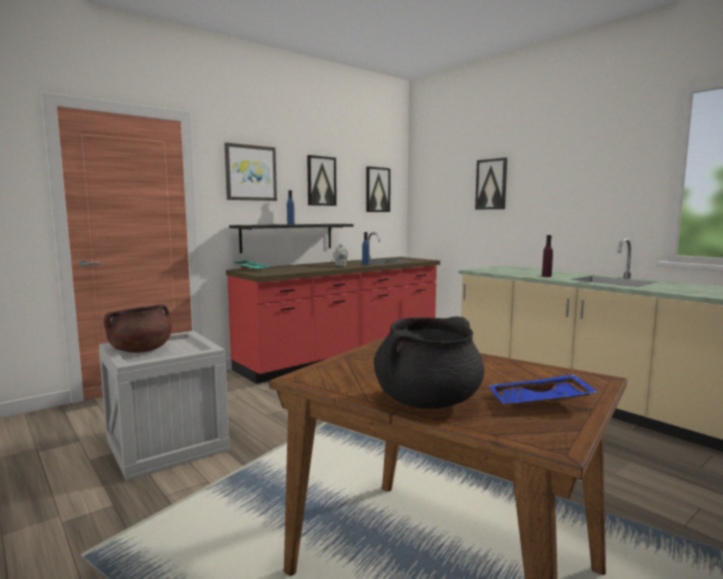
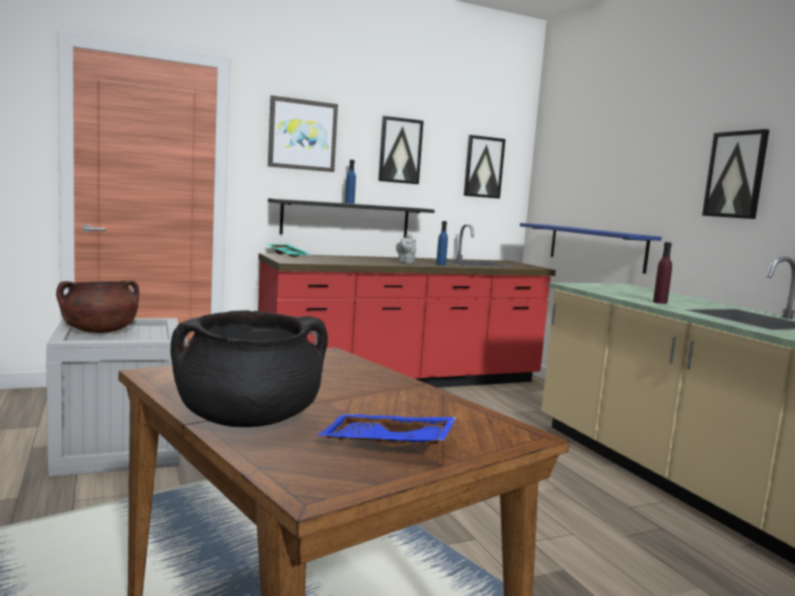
camera: 15 degrees right, 0 degrees up
picture [475,157,507,209] -> picture moved to [702,129,769,219]
none -> blue shelf [520,223,662,274]

